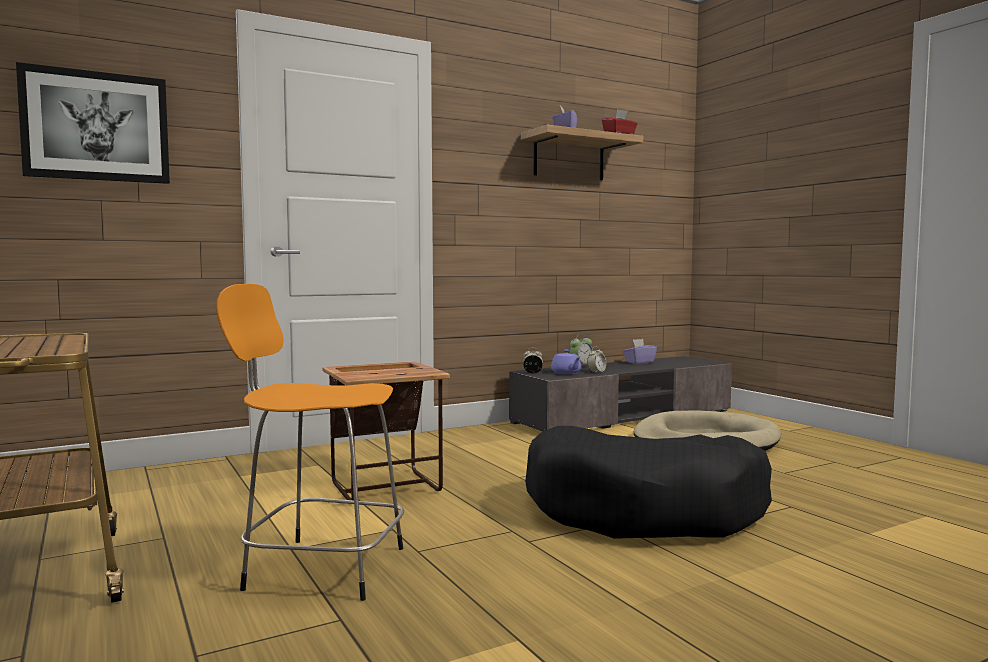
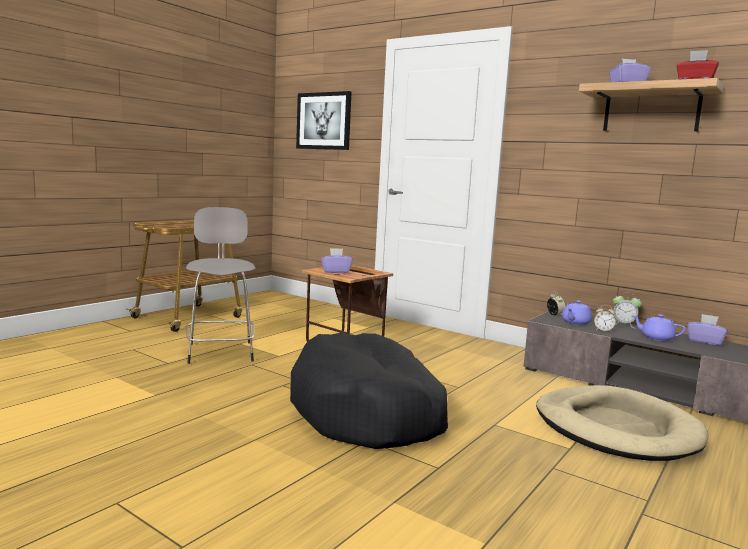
camera: 65 degrees right, 5 degrees up
orange stool [216,284,404,601] -> grey stool [186,207,256,364]
none -> purple tissue box [321,248,353,273]
none -> purple teapot [632,314,686,341]

